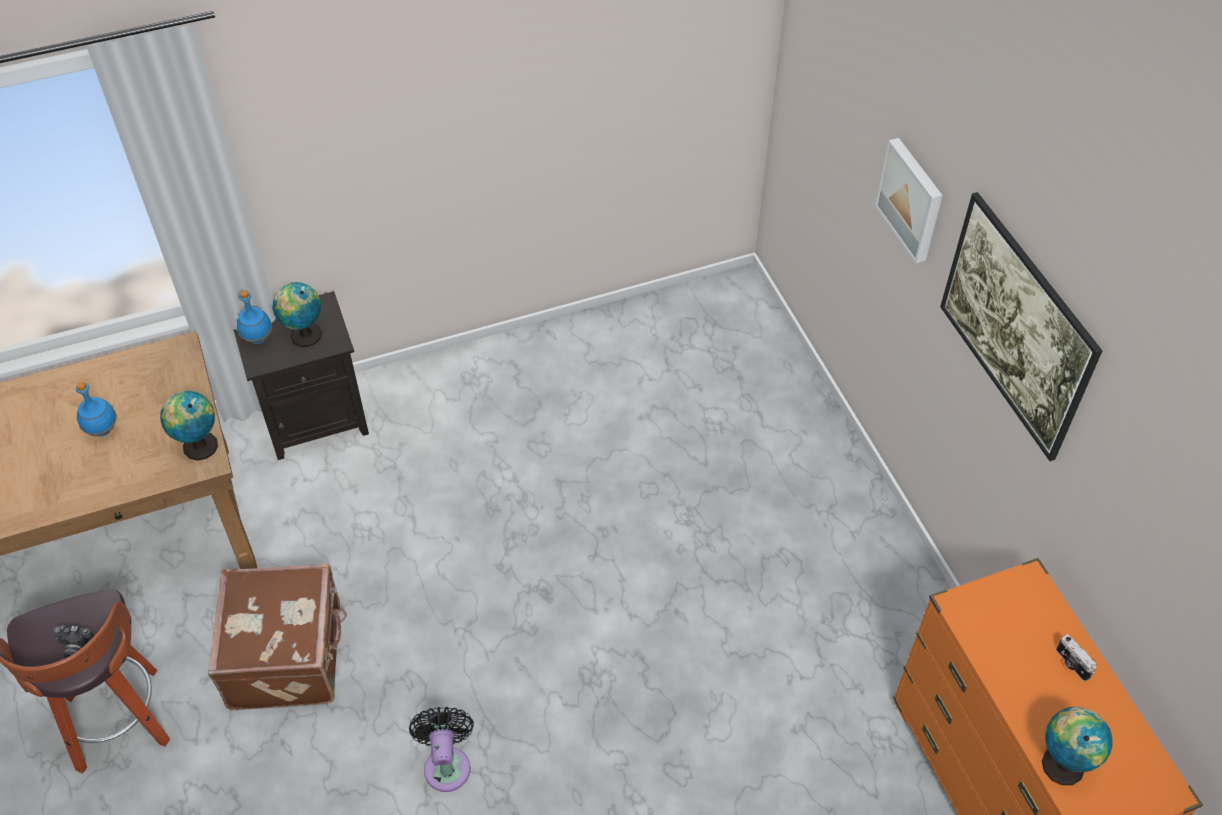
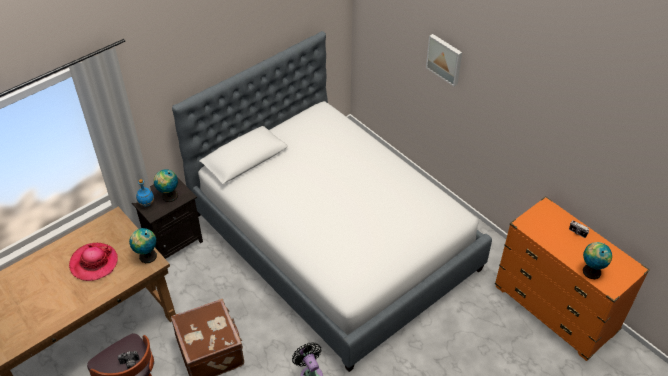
camera: 20 degrees left, 5 degrees down
blue bottle [76,382,117,437] -> hat [69,243,118,281]
picture [940,192,1102,461] -> none
none -> bed [172,31,492,372]

